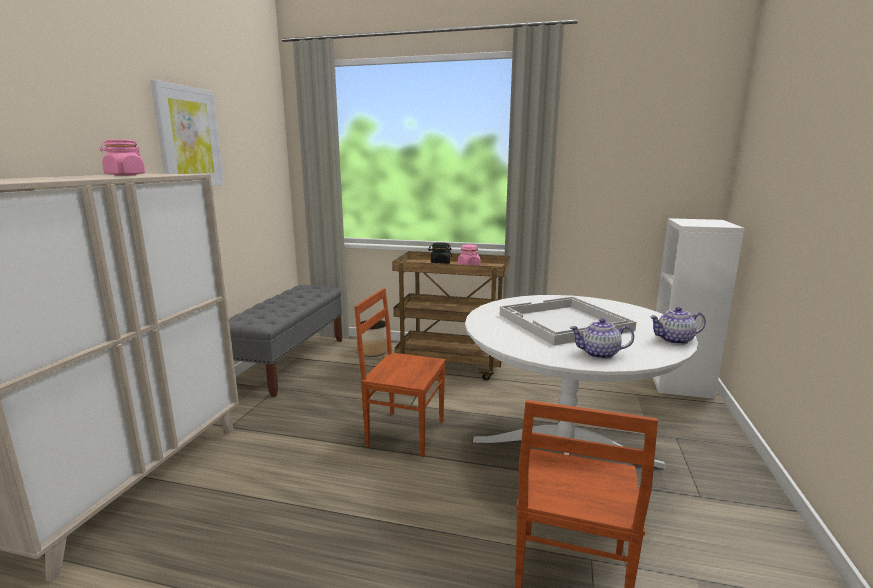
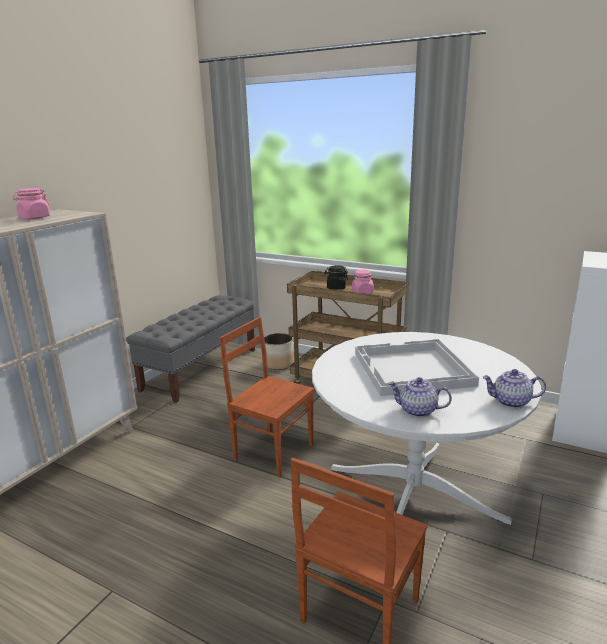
camera: 15 degrees right, 5 degrees up
picture [150,80,224,186] -> none

